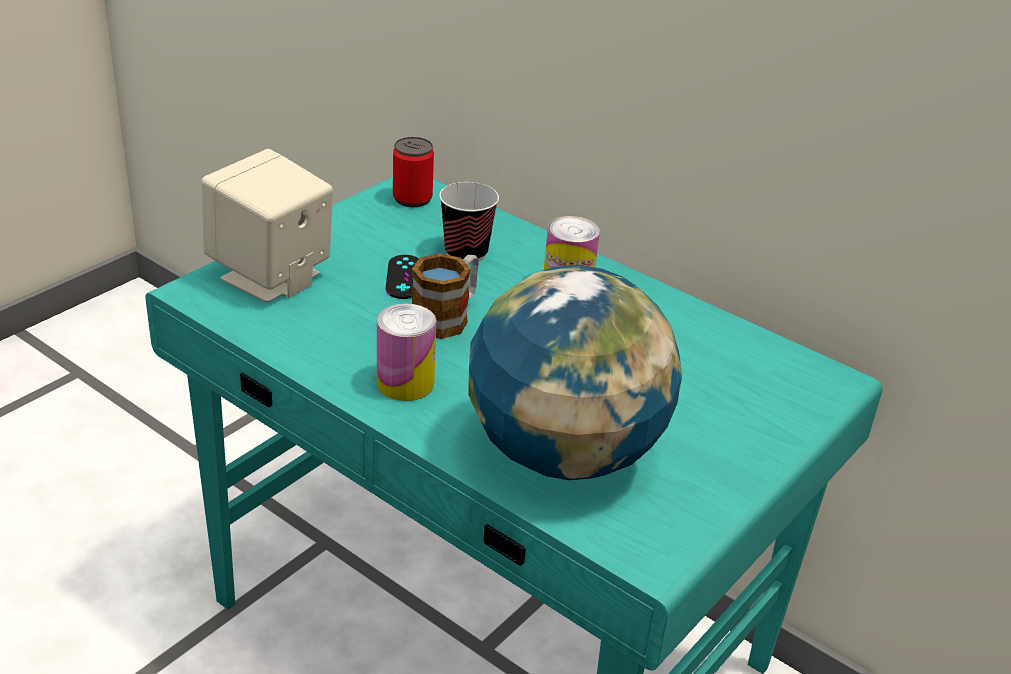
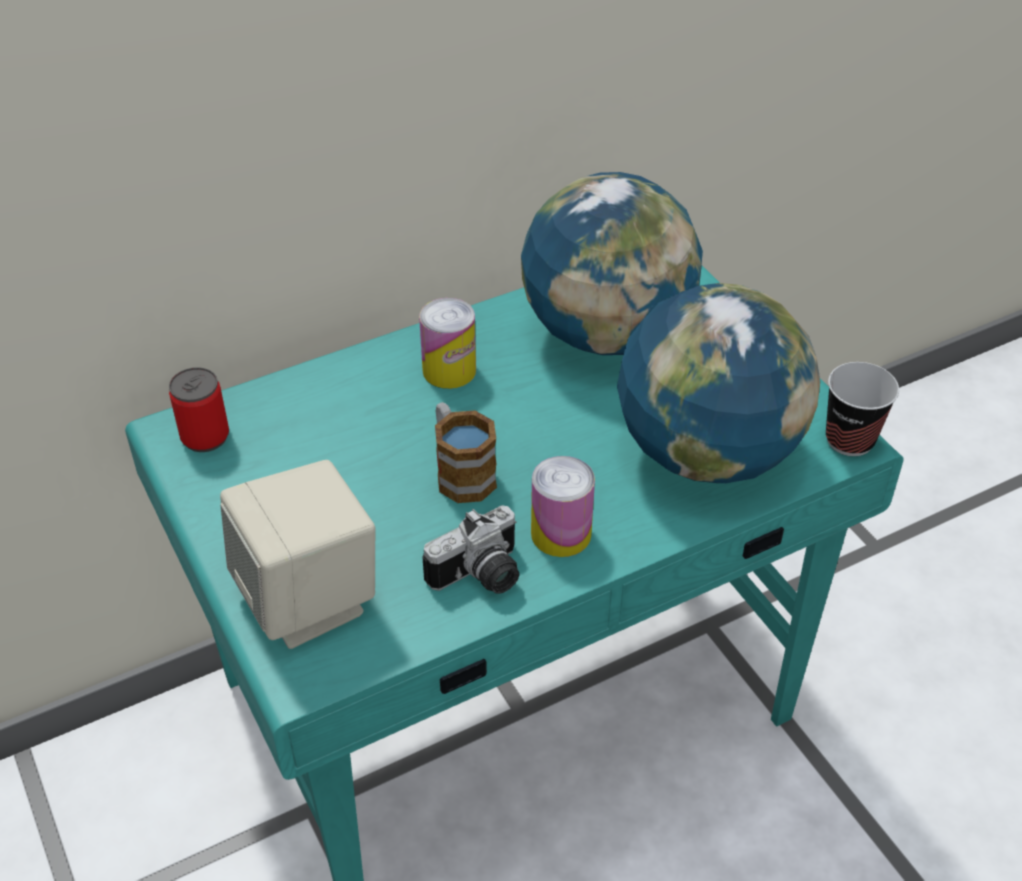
camera: 65 degrees left, 10 degrees up
black game controller [385,255,419,299] -> none
cup [439,182,499,264] -> cup moved to [826,362,899,456]
none -> camera [423,505,519,594]
none -> globe [521,172,703,355]

